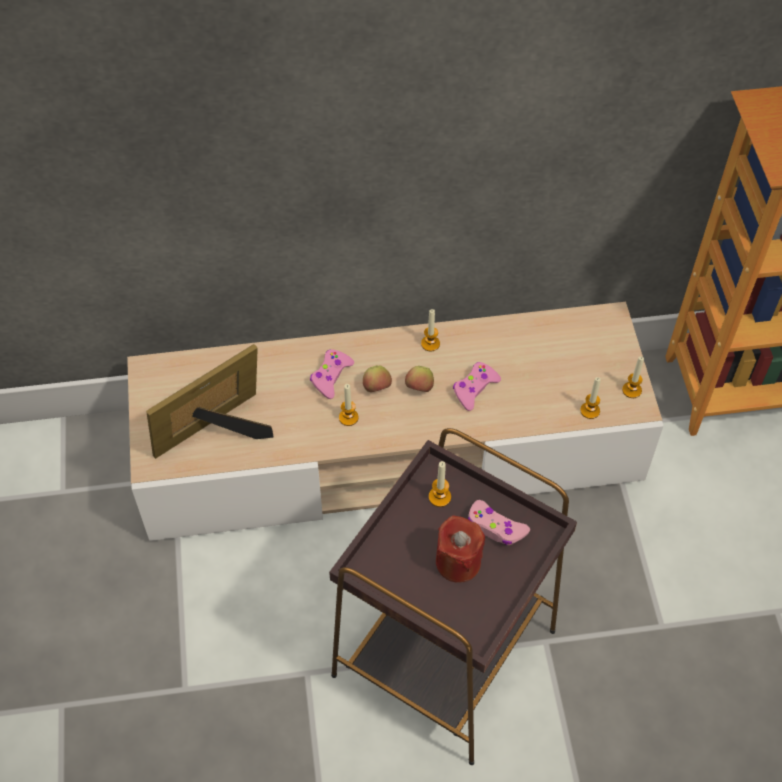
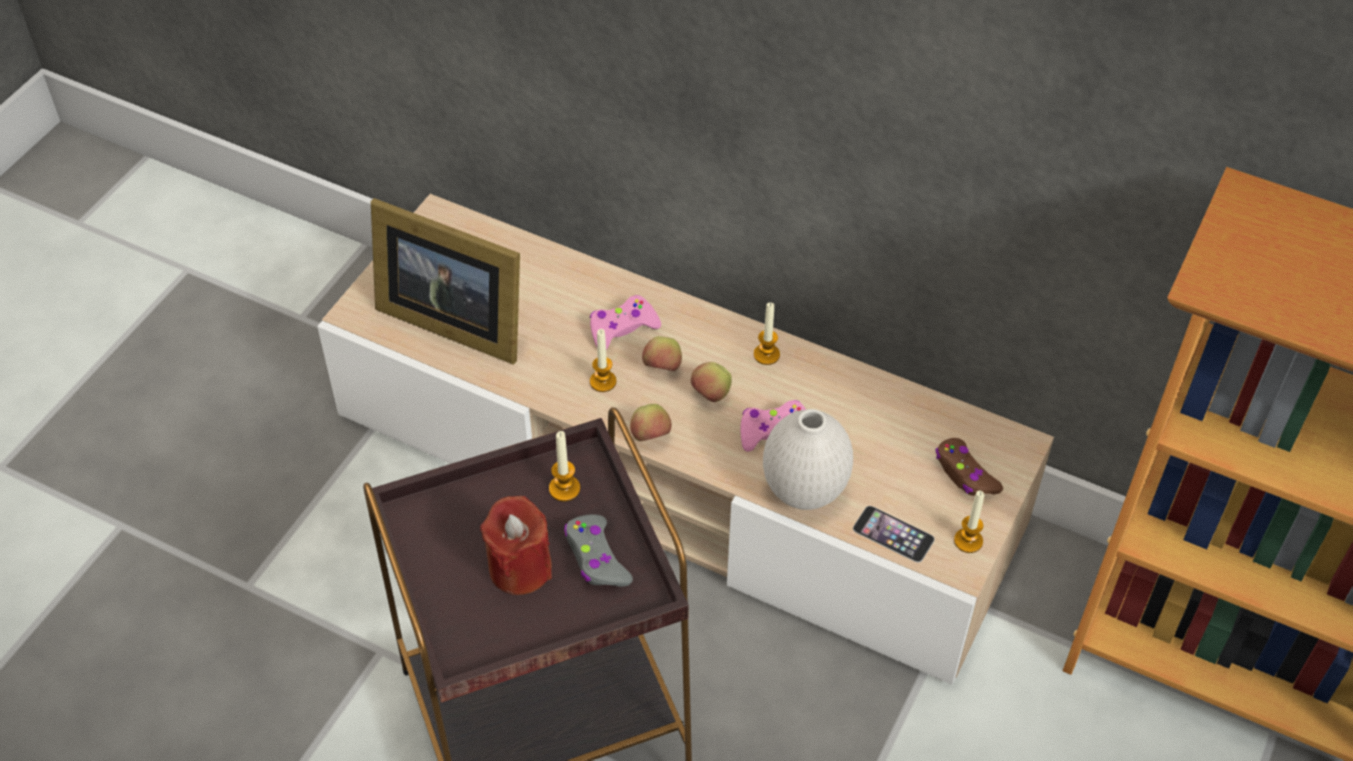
camera: 35 degrees right, 5 degrees down
picture frame [146,344,274,459] -> picture frame turned 150 degrees counterclockwise [371,198,520,364]
pink game controller [468,500,530,545] -> grey game controller [564,514,633,587]
candle [580,377,601,419] -> phone [853,506,935,563]
none -> apple [630,404,672,441]
none -> white vase [763,409,853,510]
none -> brown game controller [936,438,1003,496]

